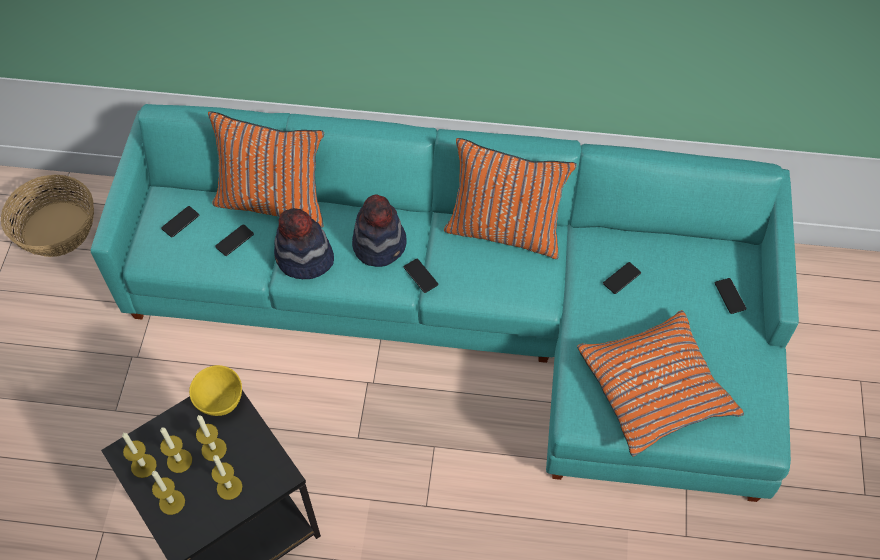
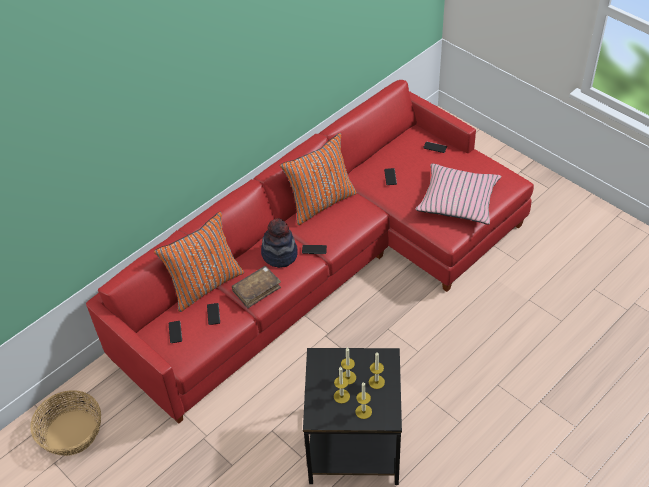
camera: 50 degrees left, 10 degrees down
turquoise sofa [91,104,799,502] -> red sofa [86,80,534,424]
candle [122,433,157,478] -> none
yellow bowl [189,365,242,416] -> none
hat [274,208,334,279] -> brown book [232,266,281,308]
orange pillow [577,310,744,457] -> pink pillow [415,164,501,225]

